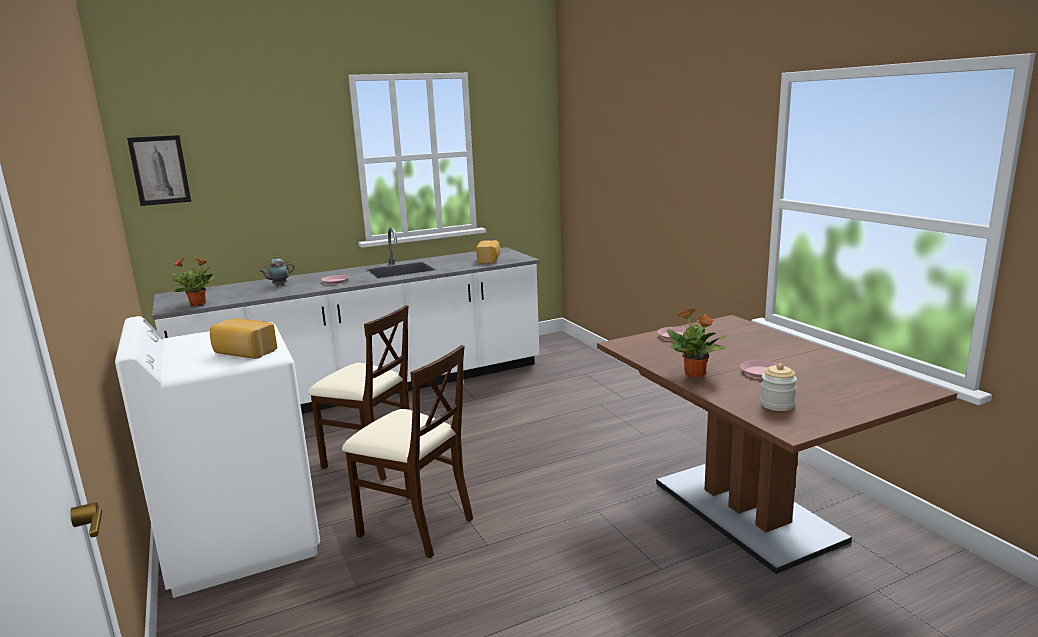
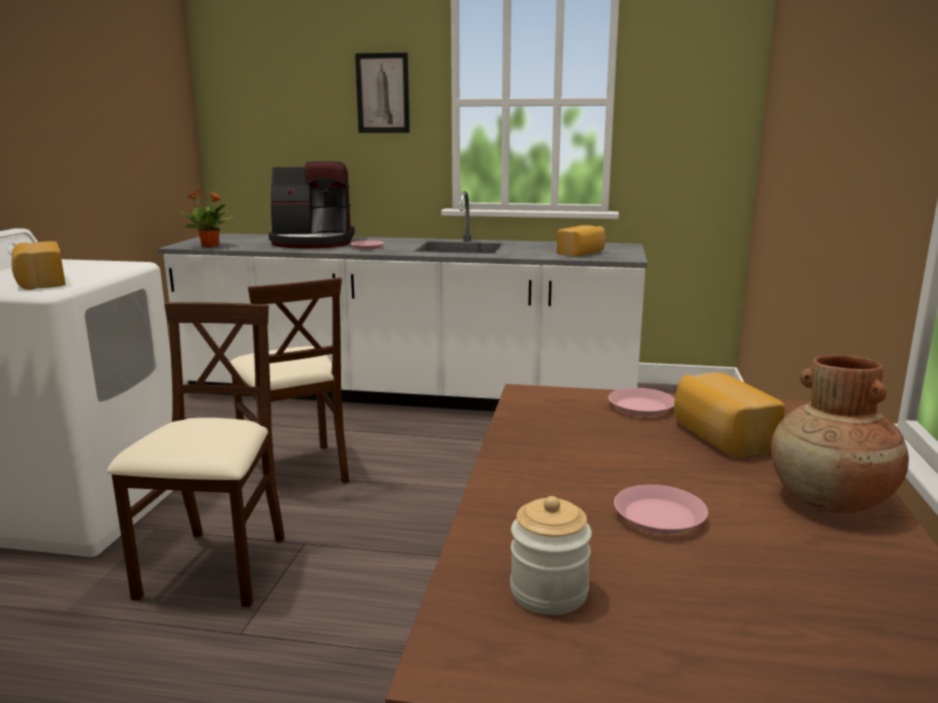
camera: 35 degrees right, 0 degrees up
picture [127,135,191,206] -> picture moved to [355,52,410,133]
teapot [259,256,295,286] -> coffee machine [269,161,355,248]
beige chair [342,345,473,558] -> beige chair turned 150 degrees counterclockwise [107,302,285,607]
potted plant [667,308,727,378] -> none
none -> bread [674,373,785,458]
none -> brown vase [771,354,909,513]

